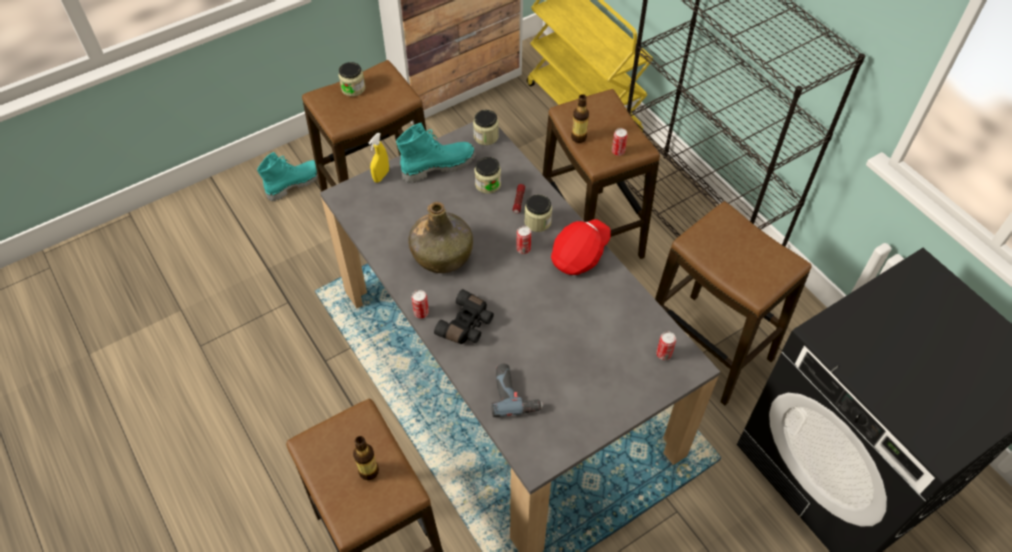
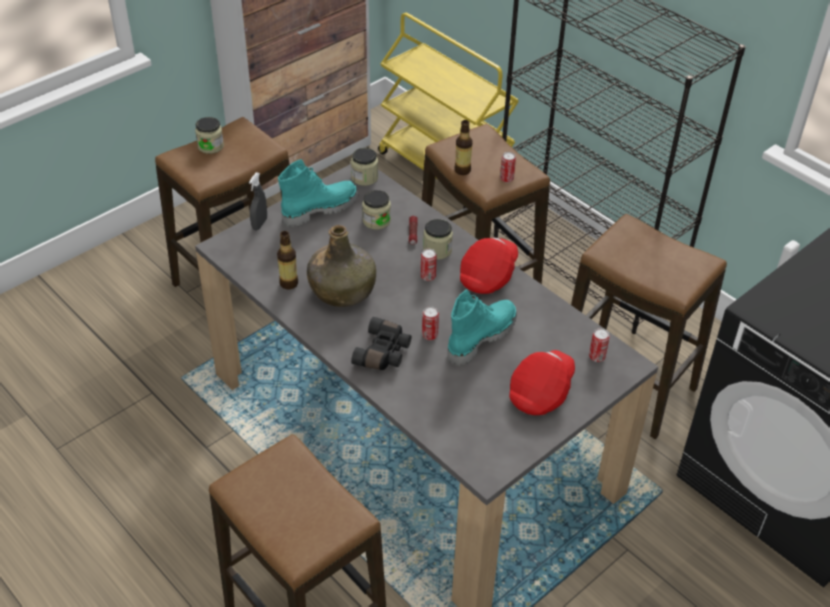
camera: 10 degrees left, 10 degrees down
turquoise boot [257,152,318,201] -> turquoise boot moved to [447,289,517,366]
bottle [353,436,379,480] -> bottle moved to [277,231,298,289]
yellow spray bottle [369,133,389,183] -> grey spray bottle [249,173,267,230]
can [412,290,429,318] -> can moved to [422,307,439,340]
power drill [491,364,544,417] -> none
none -> red cap [509,350,575,415]

